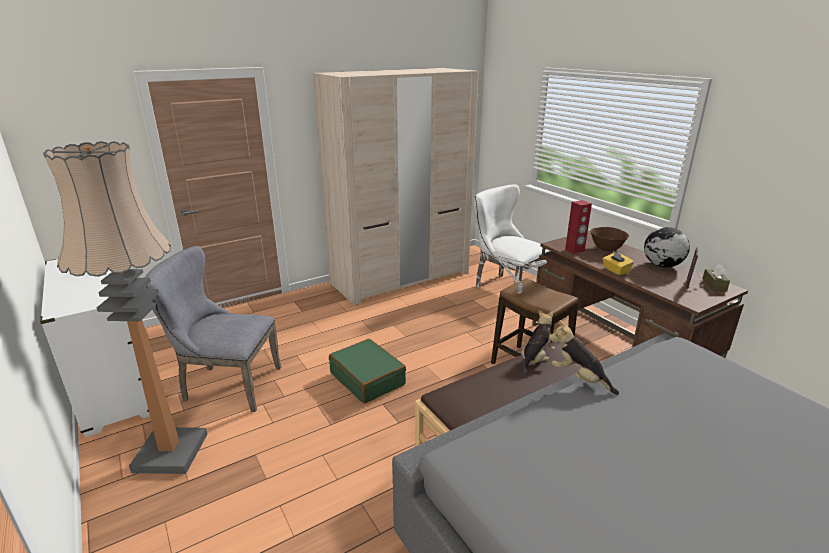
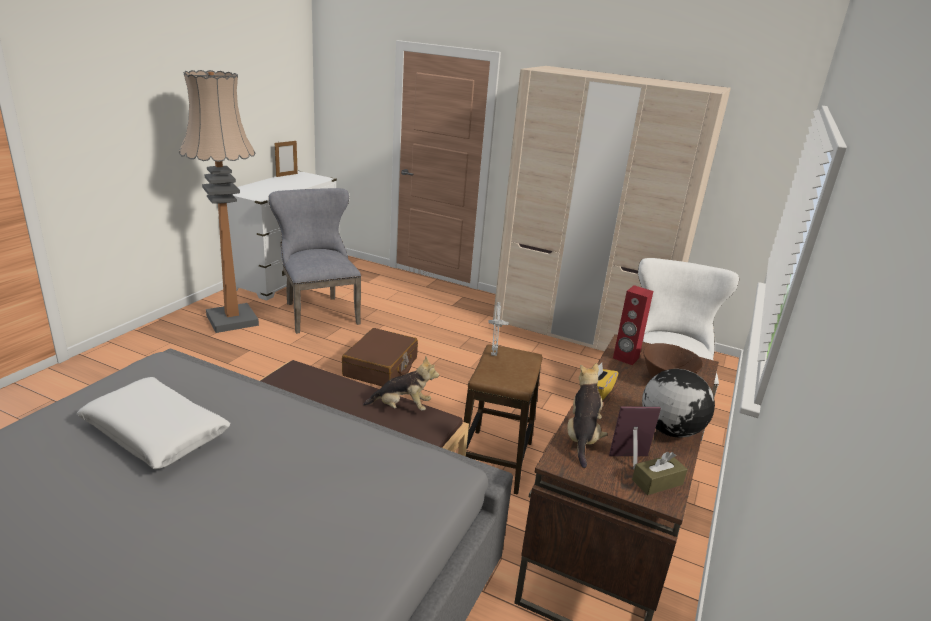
camera: 55 degrees right, 0 degrees up
green suitcase [329,339,406,404] -> brown suitcase [342,328,418,386]
plush toy [549,320,619,395] -> plush toy moved to [567,363,608,468]
none -> white pillow [77,377,230,469]
none -> picture frame [275,140,298,177]

